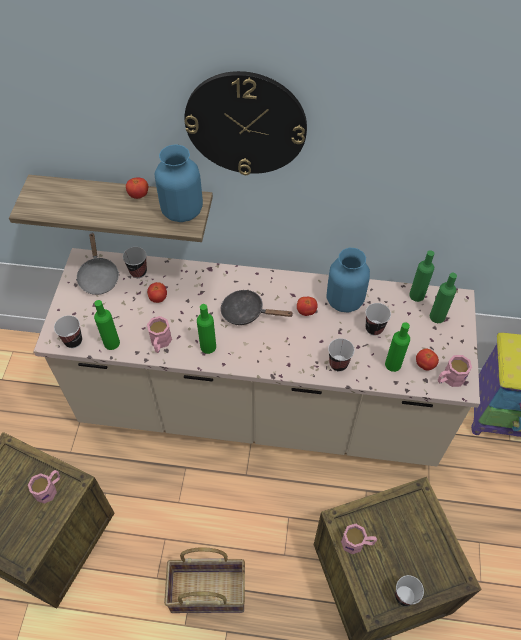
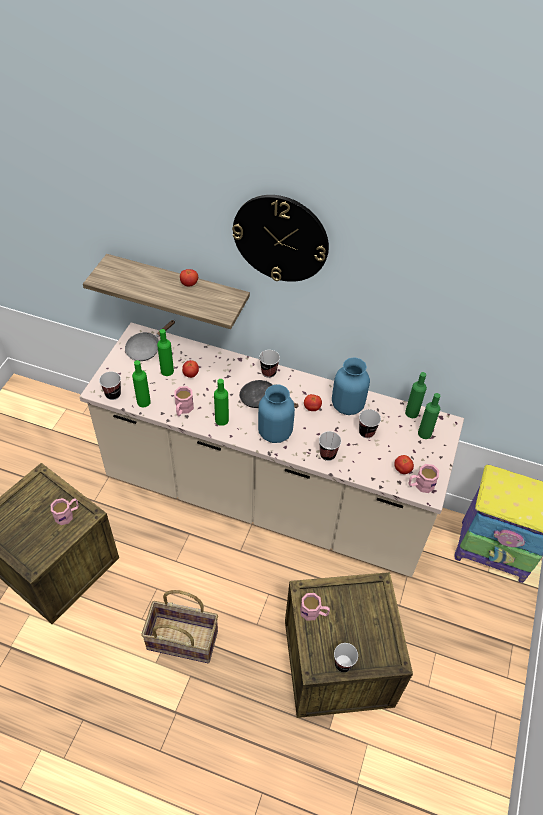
camera: 10 degrees right, 5 degrees down
grey frying pan [76,232,119,295] -> grey frying pan turned 45 degrees clockwise [125,320,175,361]
cup [123,247,147,278] -> cup moved to [259,350,280,378]
blue vase [155,144,203,222] -> blue vase moved to [258,385,295,443]
green bottle [385,322,410,372] -> green bottle moved to [157,329,174,376]

